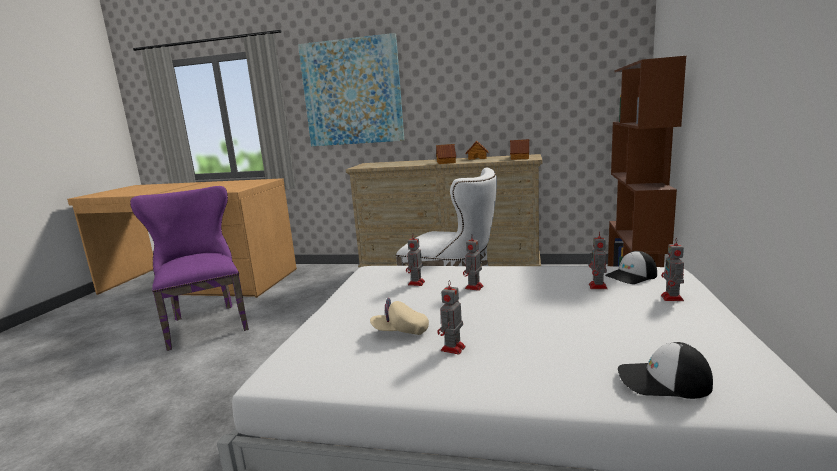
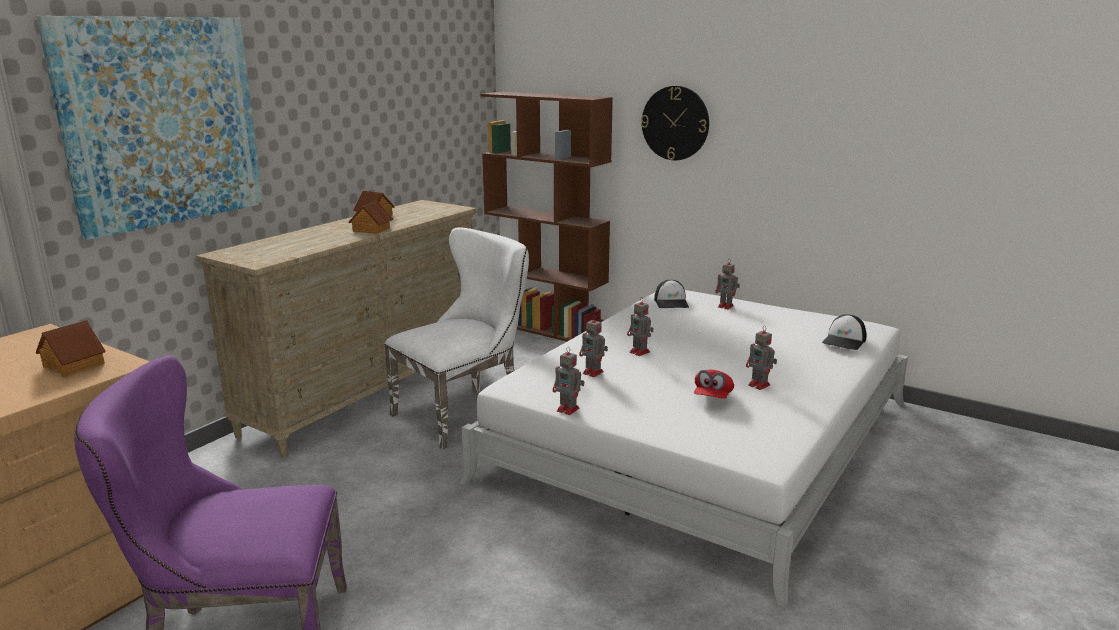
camera: 70 degrees left, 5 degrees up
beige cap [370,298,429,335] -> red cap [694,370,734,399]
toy house [510,139,530,160] -> toy house moved to [36,320,106,377]
toy robot [589,231,608,289] -> toy robot moved to [553,347,584,415]
none -> wall clock [641,86,709,160]

